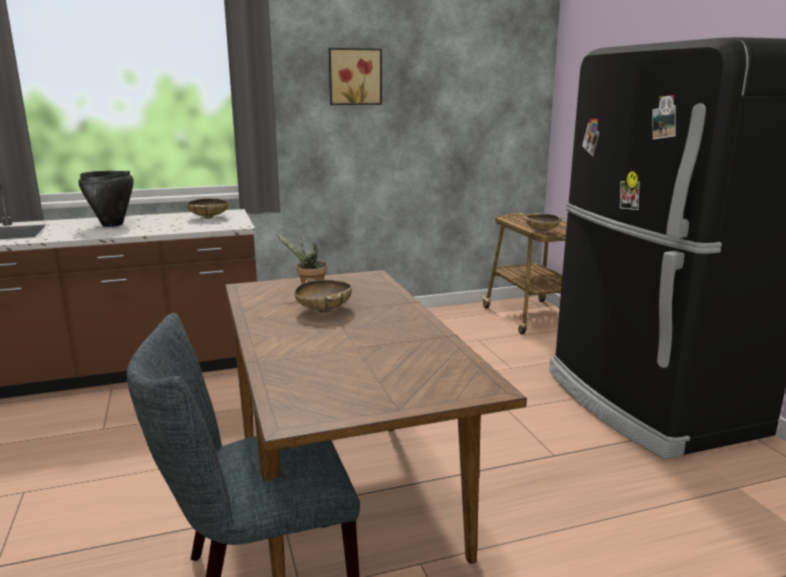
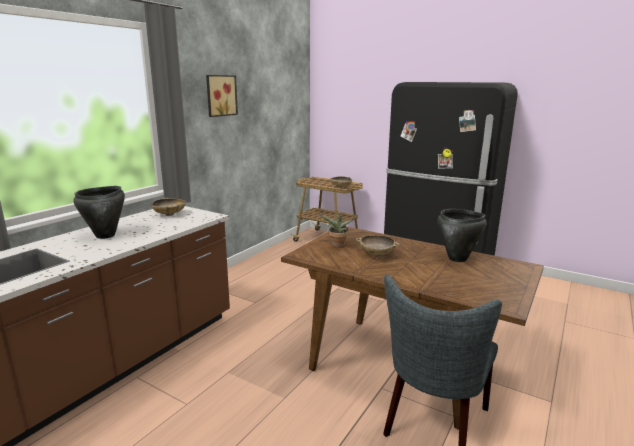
camera: 40 degrees left, 0 degrees up
none -> black cooking pot [438,209,487,262]

